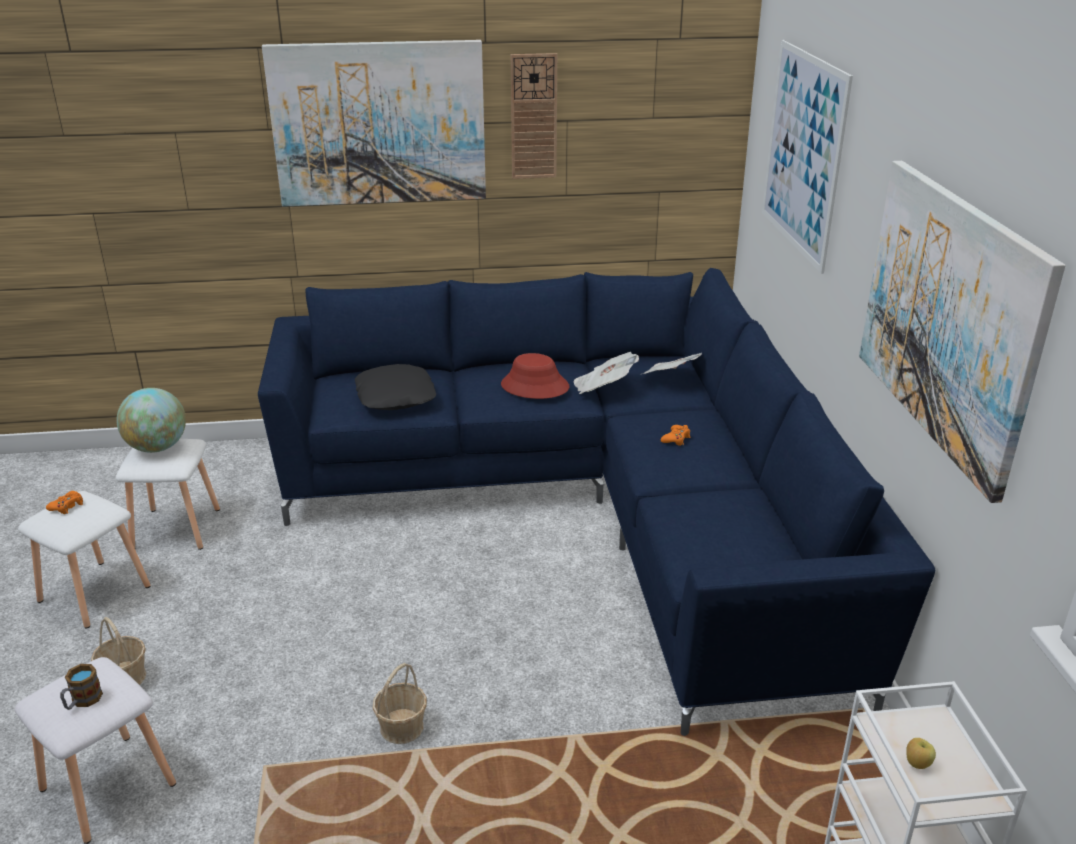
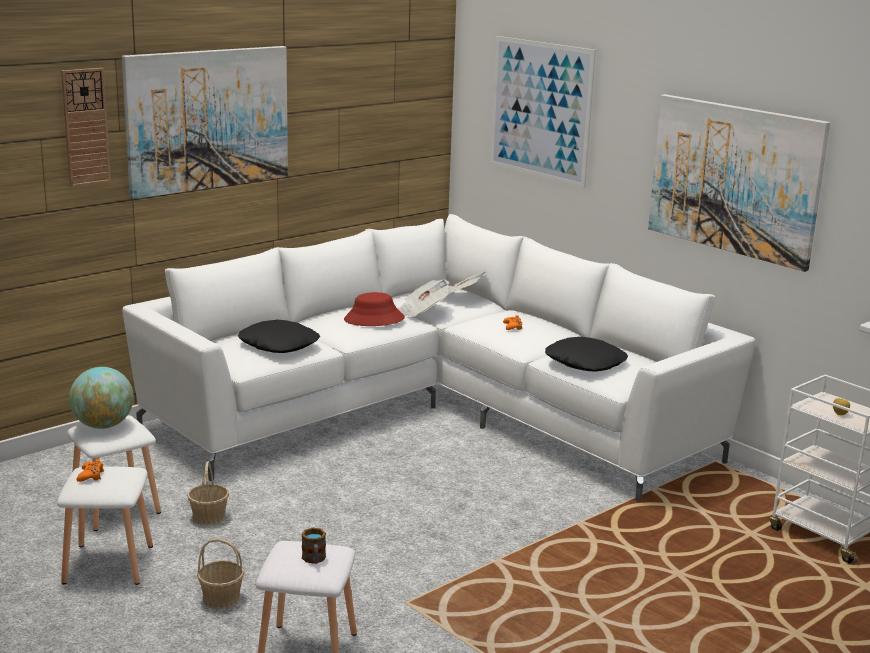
camera: 35 degrees left, 10 degrees down
blue sofa [258,268,935,736] -> white sofa [122,214,755,503]
basket [373,663,427,744] -> basket moved to [187,461,229,526]
wall clock [511,53,557,179] -> wall clock moved to [61,68,111,187]
none -> black pillow [545,337,628,372]

